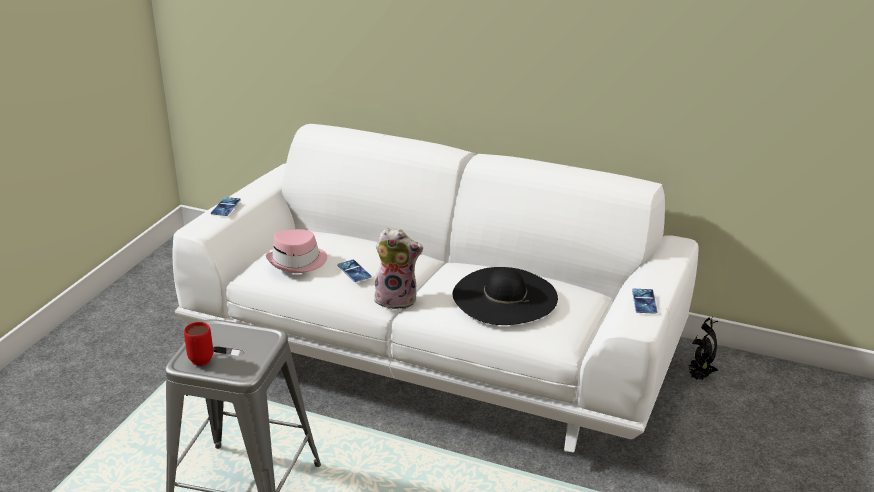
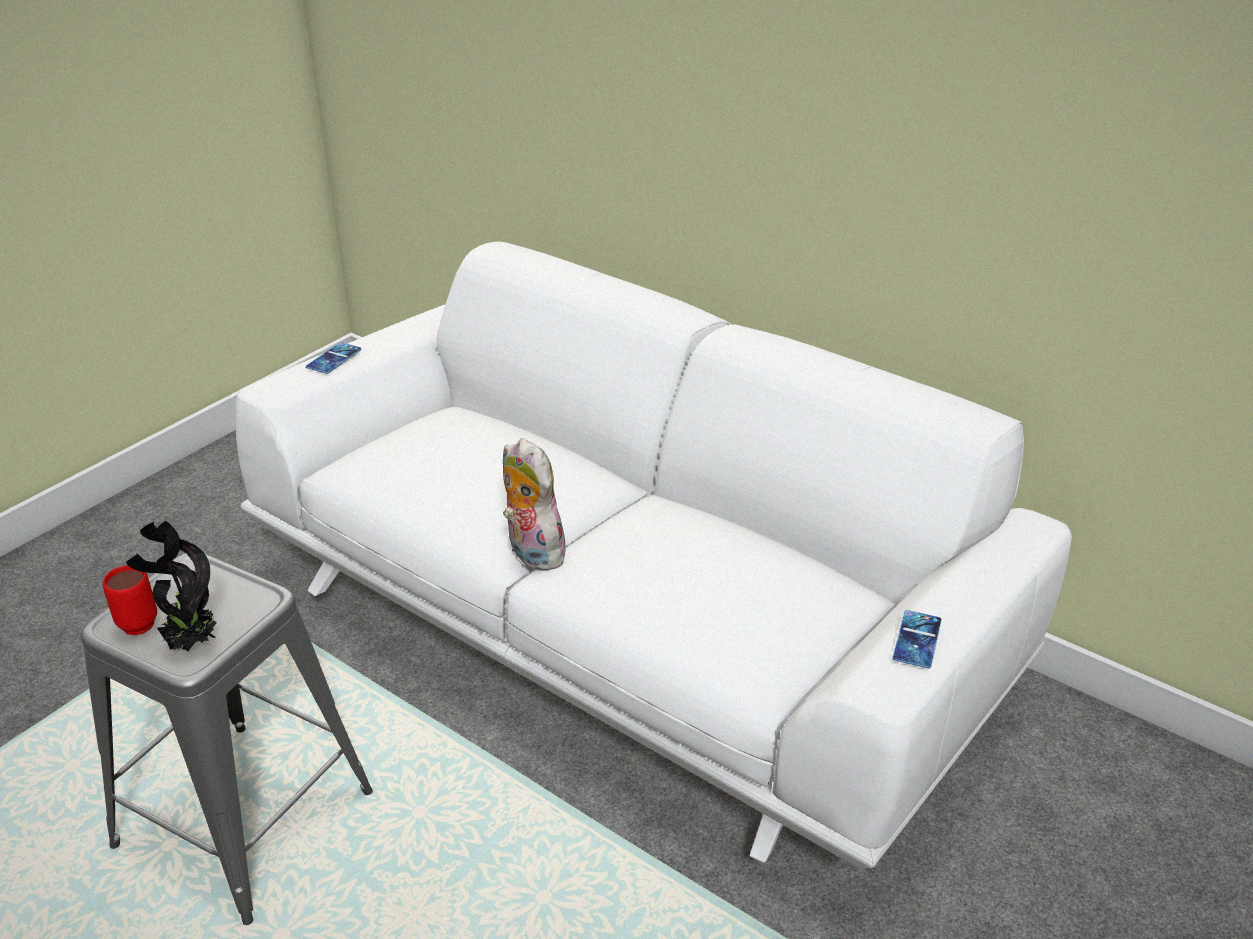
camera: 15 degrees right, 5 degrees up
pink hat [266,229,327,273] -> none
phone [337,260,372,282] -> none
plush toy [374,228,423,309] -> plush toy turned 150 degrees counterclockwise [503,438,566,571]
black hat [452,267,558,325] -> none
potted plant [689,317,719,380] -> potted plant moved to [126,521,217,651]

